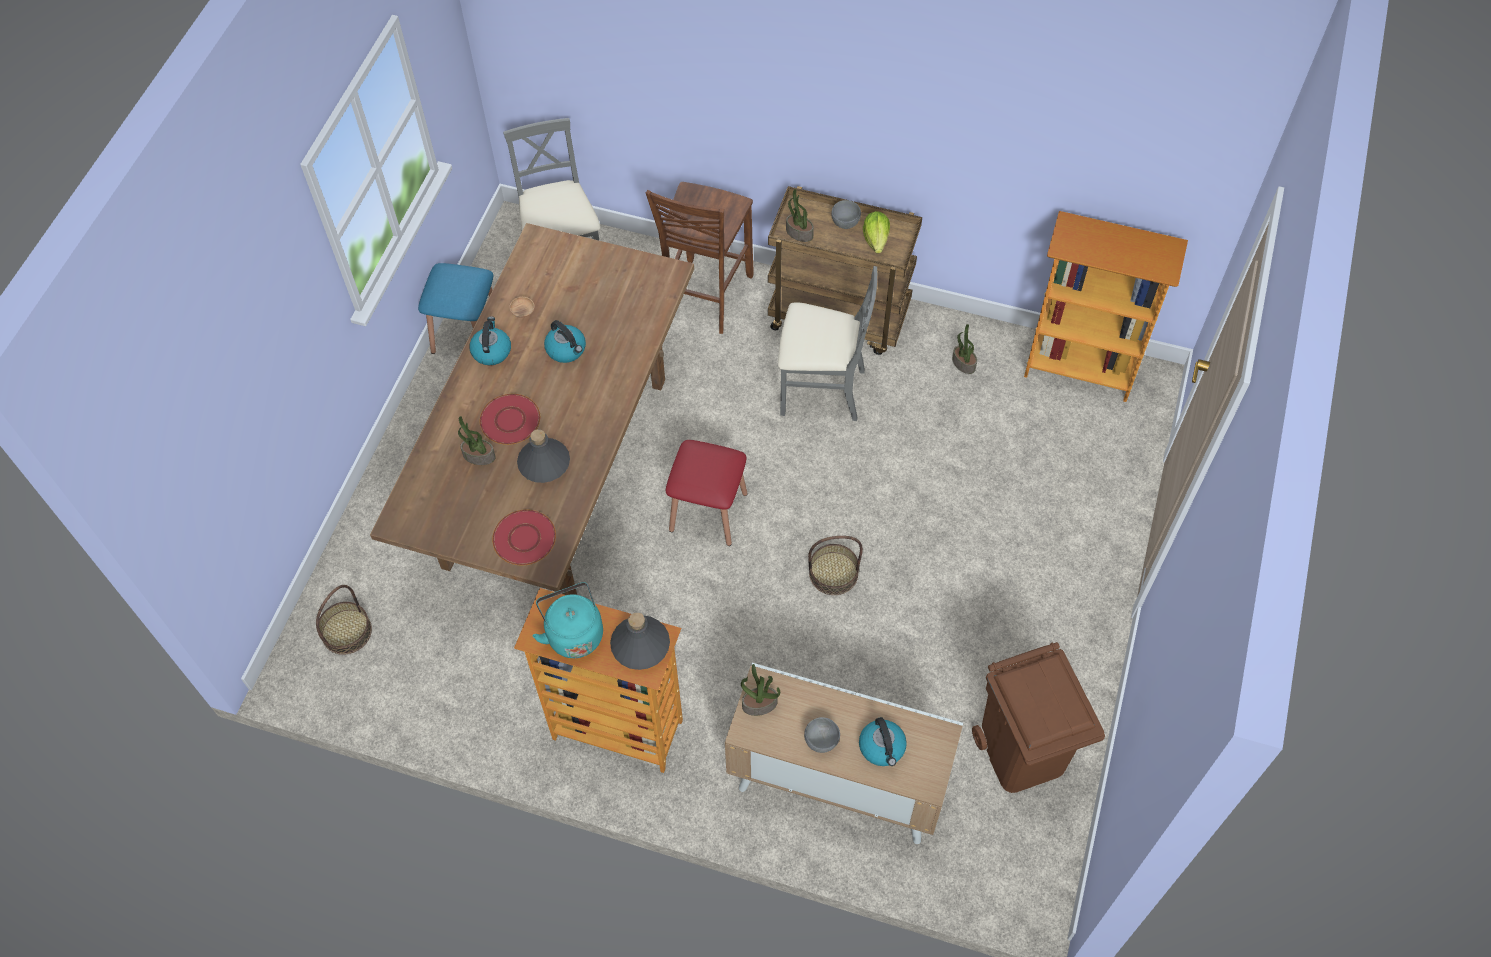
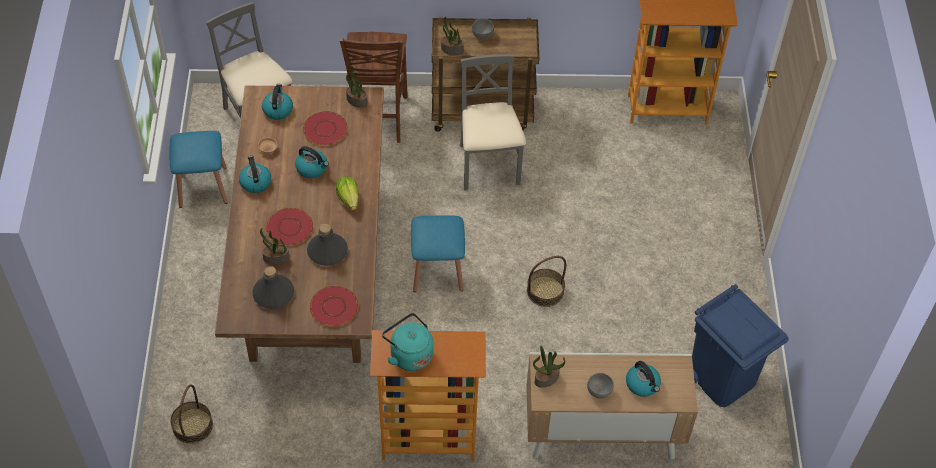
camera: 20 degrees left, 5 degrees down
grey bottle [610,612,670,670] -> grey bottle moved to [252,266,294,309]
red stool [666,440,748,546] -> blue stool [411,215,465,292]
grey chair [778,266,877,421] -> grey chair turned 90 degrees counterclockwise [460,54,526,191]
lettuce [863,211,890,253] -> lettuce moved to [336,176,358,210]
potted plant [952,324,977,374] -> potted plant moved to [346,66,368,108]
brown trash can [972,642,1105,793] -> blue trash can [692,284,789,407]
none -> kettle [262,84,293,120]
none -> red plate [303,111,348,146]

